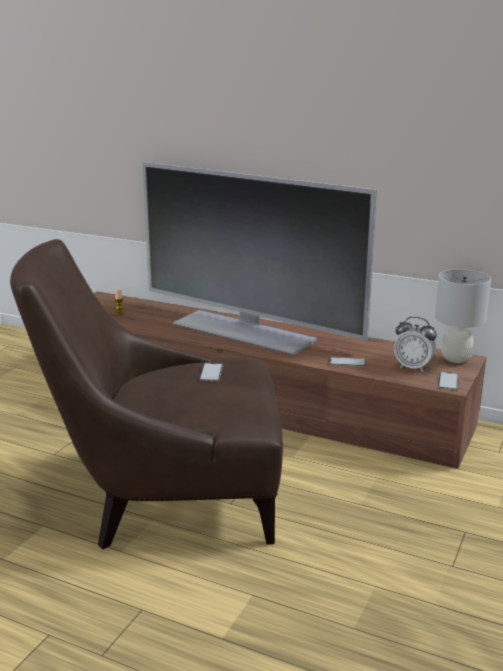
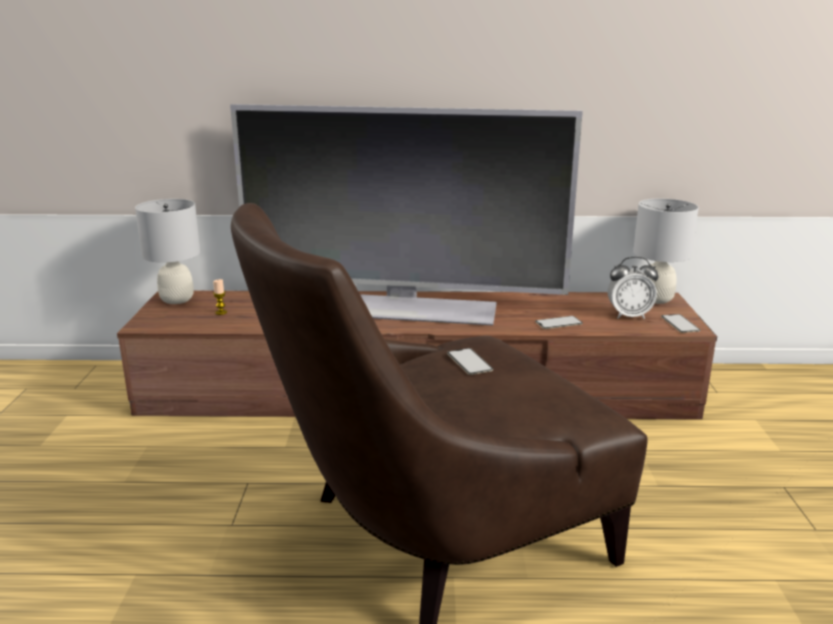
camera: 25 degrees left, 0 degrees up
none -> grey table lamp [135,199,200,304]

